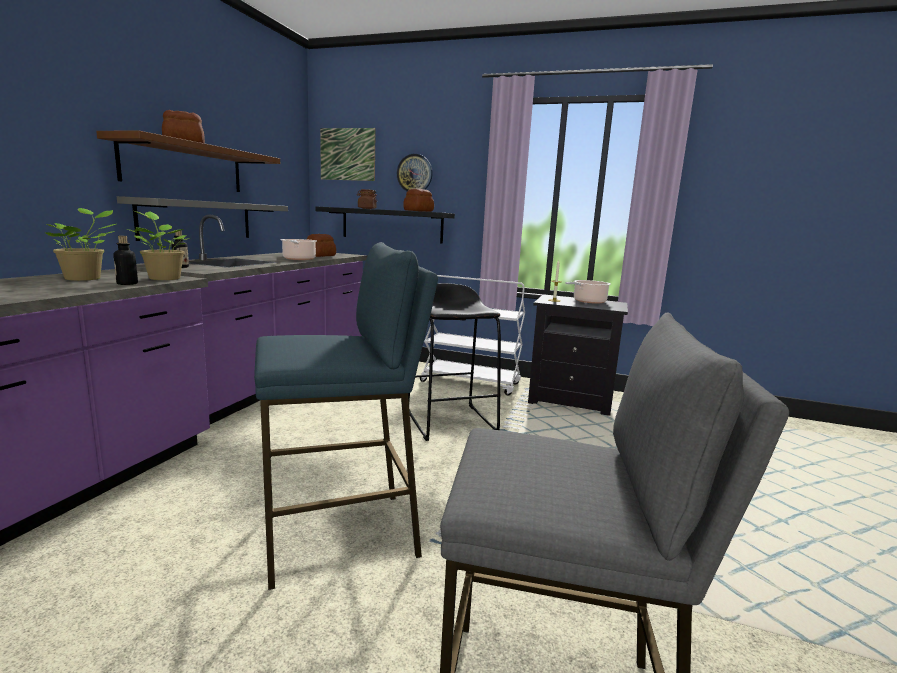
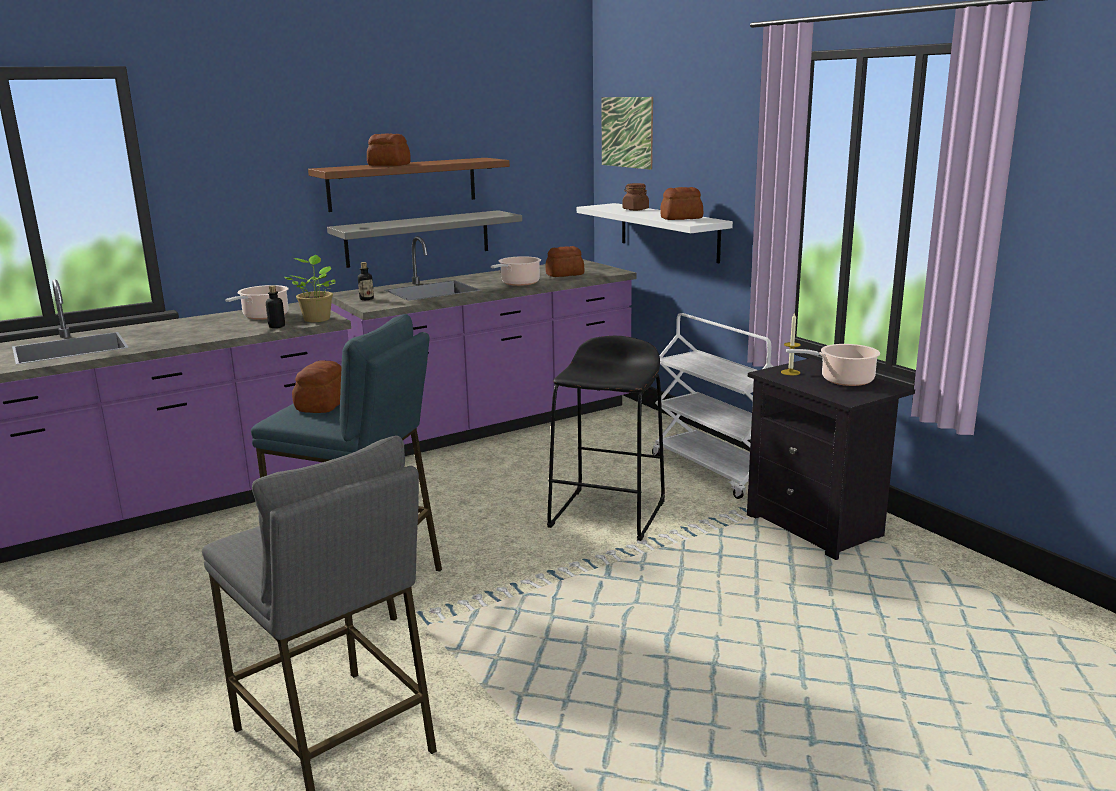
camera: 40 degrees right, 5 degrees up
potted plant [45,208,116,281] -> cooking pot [225,285,289,320]
black shelf [315,206,455,244] -> white shelf [577,203,733,263]
wall clock [397,154,433,191] -> none
none -> bread [292,360,341,413]

